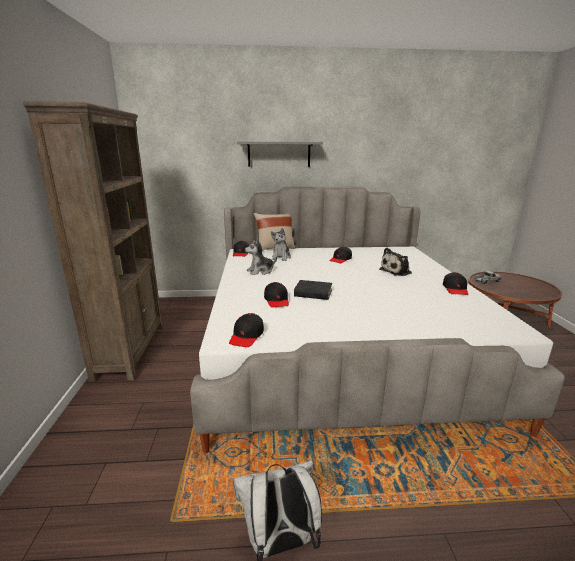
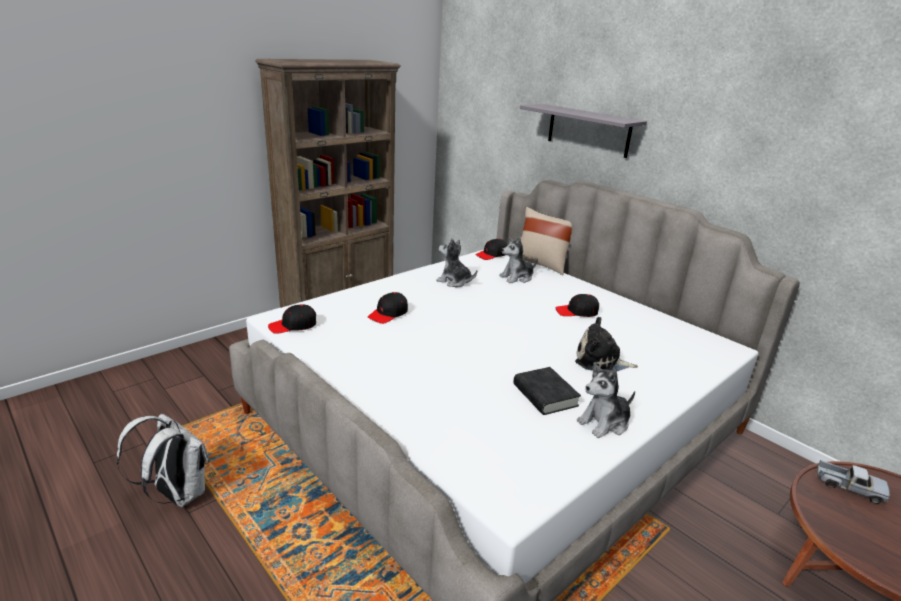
camera: 50 degrees right, 5 degrees up
black book [294,280,332,300] -> black book moved to [513,367,581,415]
black cap [443,272,468,295] -> plush toy [577,363,635,438]

